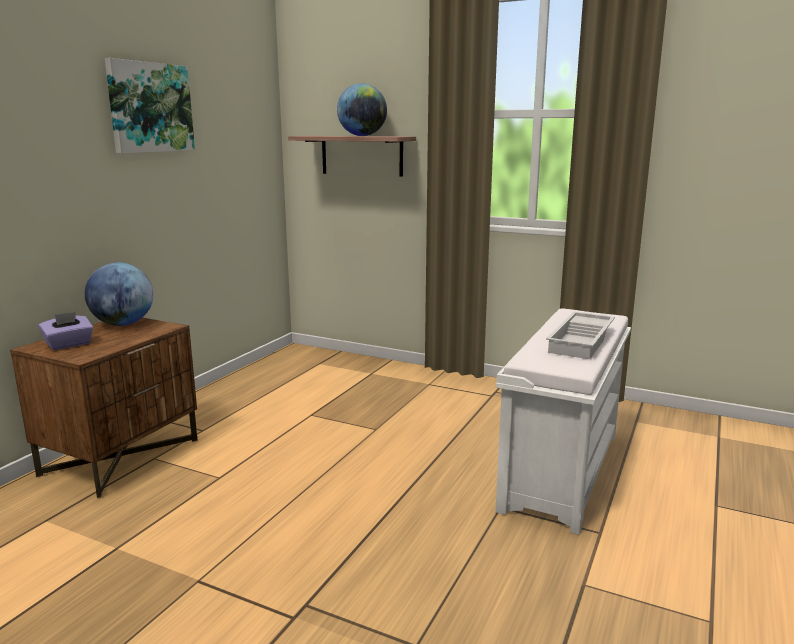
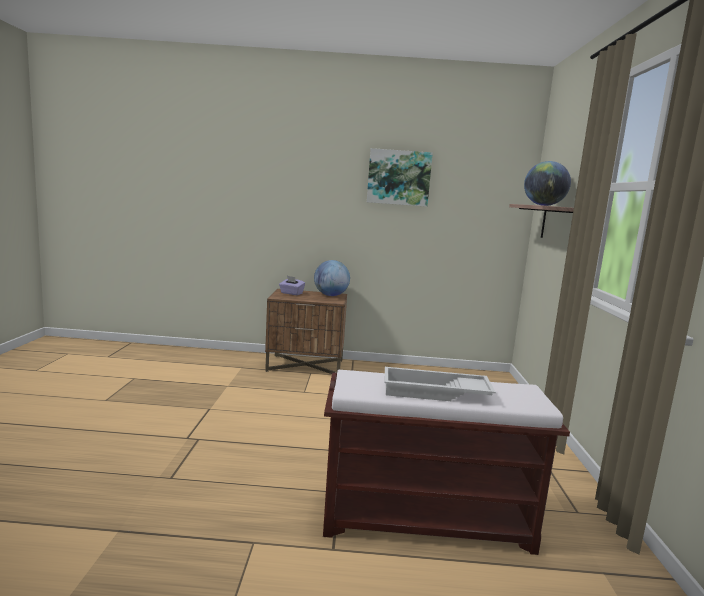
camera: 65 degrees right, 5 degrees down
white bench [495,309,631,535] -> brown bench [323,370,570,555]

